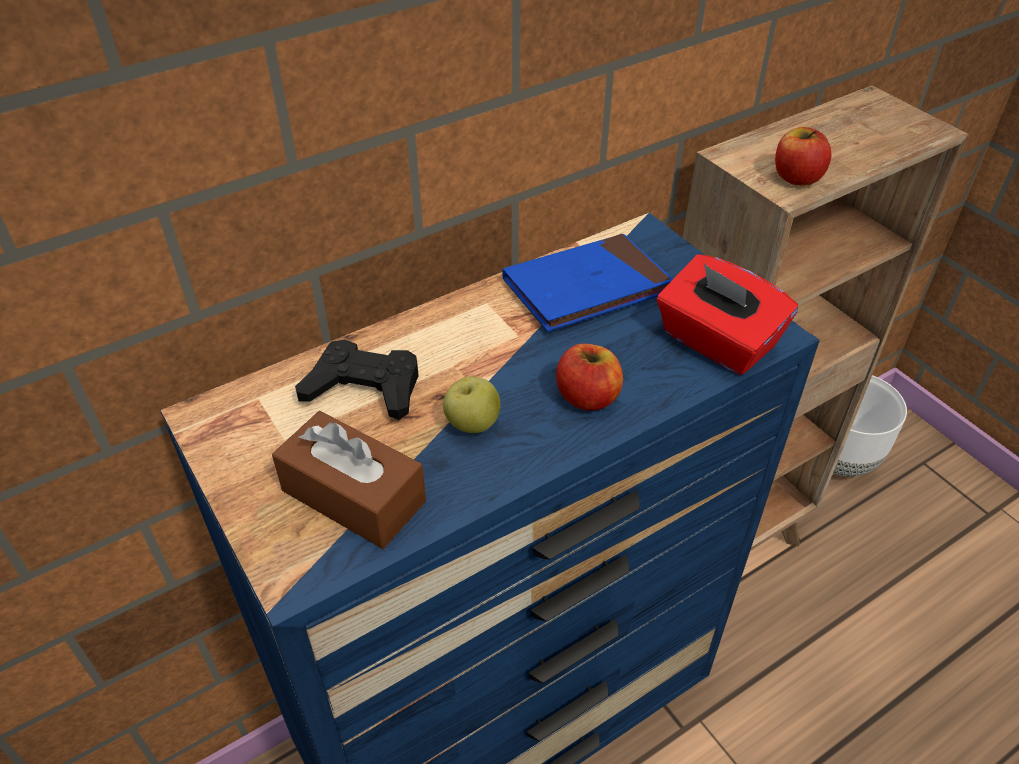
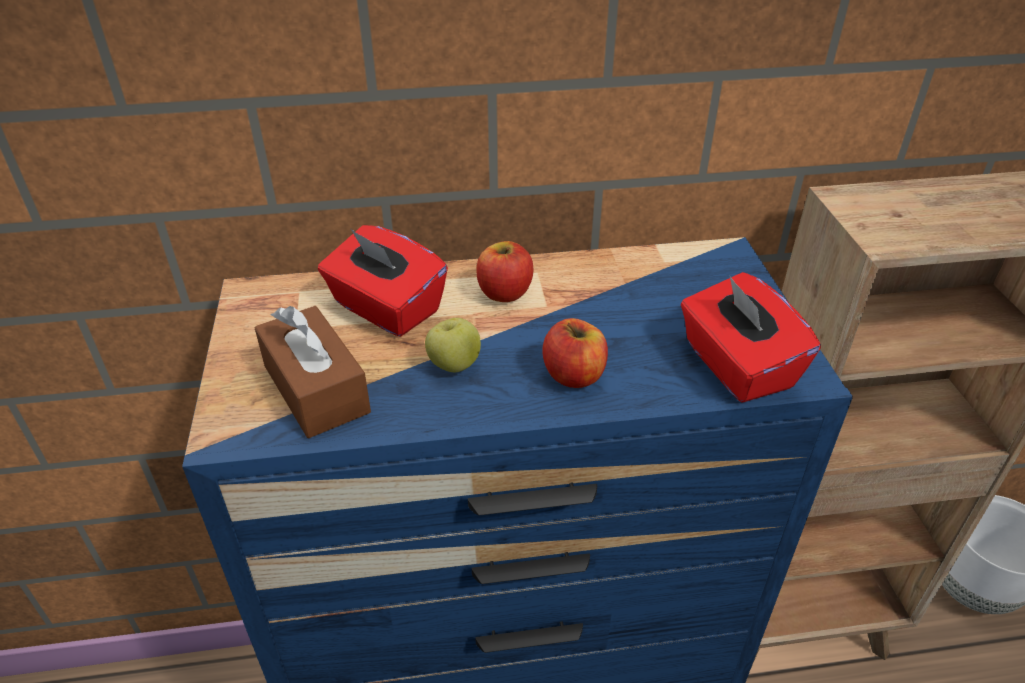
camera: 25 degrees right, 5 degrees down
black game controller [295,340,419,420] -> red tissue box [318,225,448,337]
blue book [503,234,673,332] -> none
apple [775,127,831,186] -> apple moved to [477,241,534,302]

